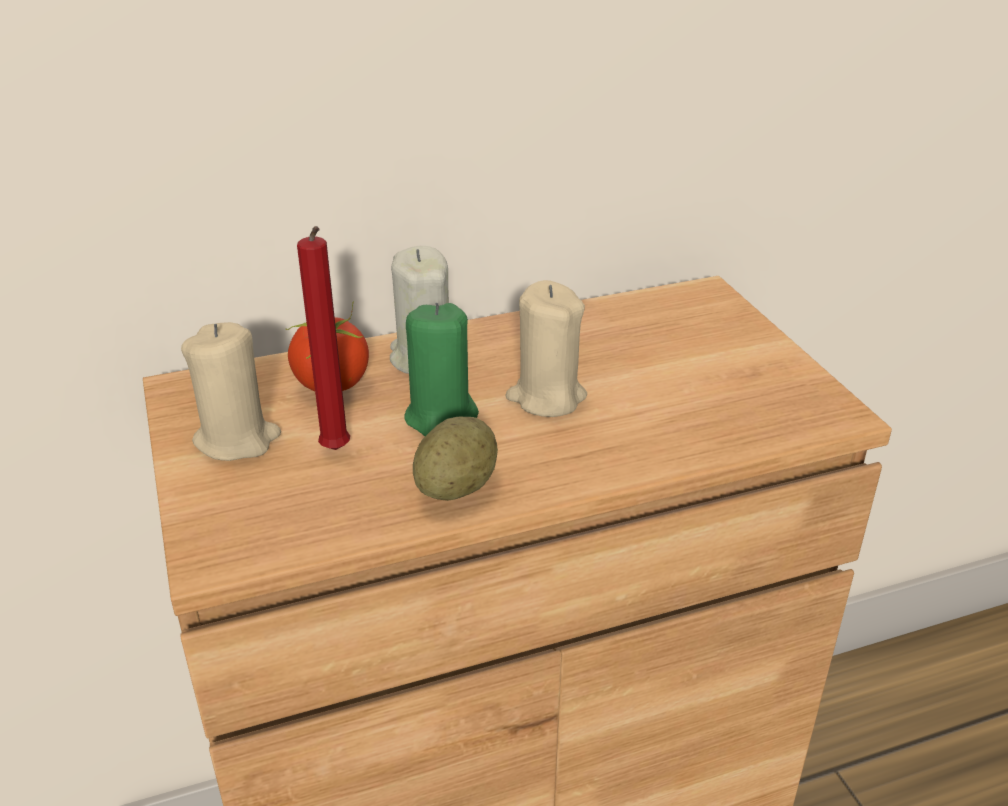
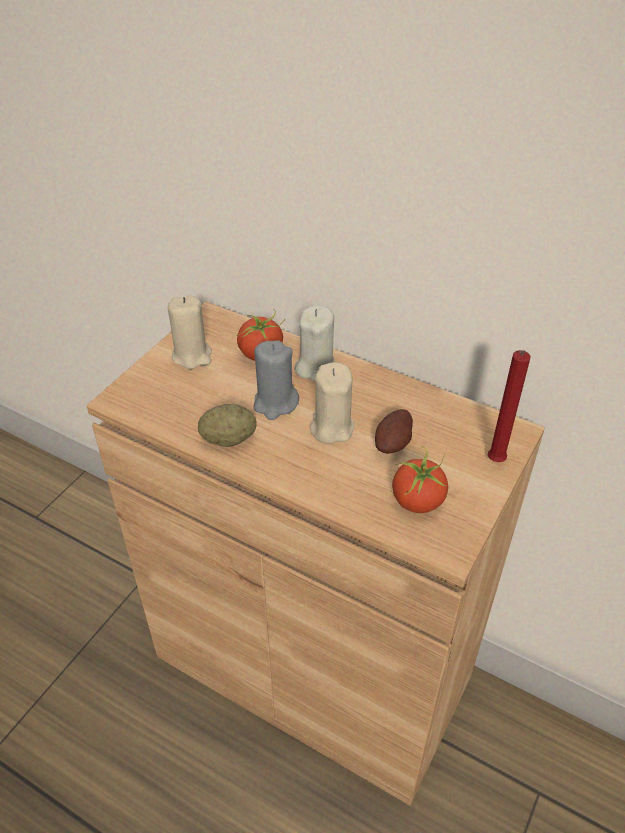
camera: 50 degrees right, 10 degrees up
red candle [297,226,350,450] -> red candle moved to [488,350,531,462]
green candle [404,303,479,436] -> grey candle [254,340,299,420]
none -> potato [375,409,413,454]
none -> tomato [392,446,448,513]

